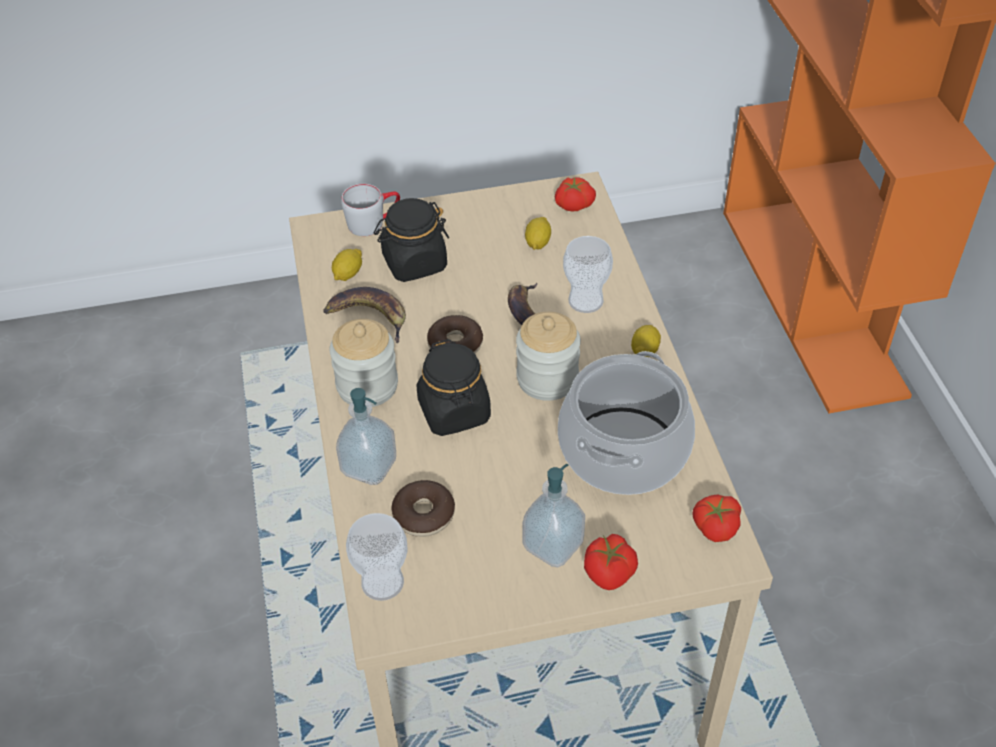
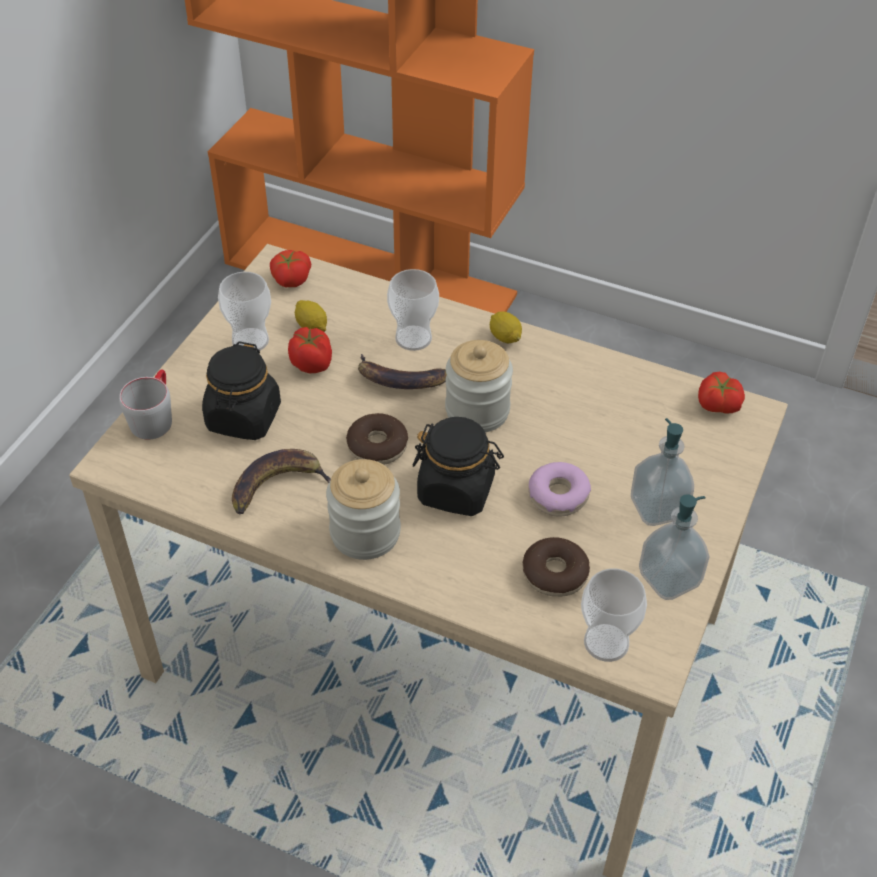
camera: 55 degrees left, 0 degrees up
lemon [332,249,362,281] -> none
soap dispenser [336,388,396,485] -> soap dispenser moved to [639,494,710,600]
cooking pot [558,351,695,495] -> none
tomato [584,534,638,590] -> tomato moved to [288,327,332,373]
none -> cup [218,272,271,351]
none -> donut [528,462,591,517]

